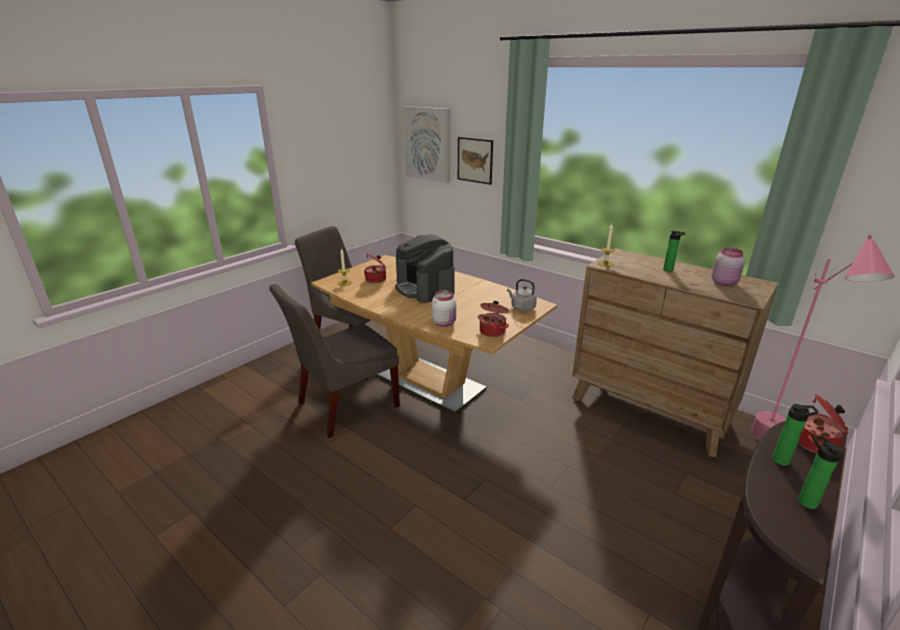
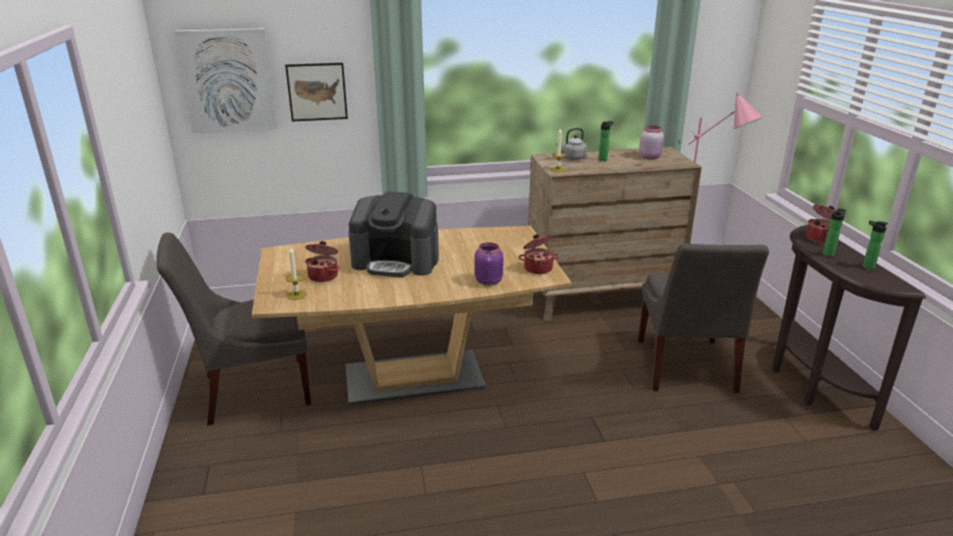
camera: 50 degrees left, 0 degrees up
grey chair [269,284,400,438] -> grey chair moved to [638,244,769,393]
white jar [432,290,456,327] -> purple jar [474,243,504,286]
grey kettle [507,279,537,311] -> grey kettle moved to [556,128,587,160]

